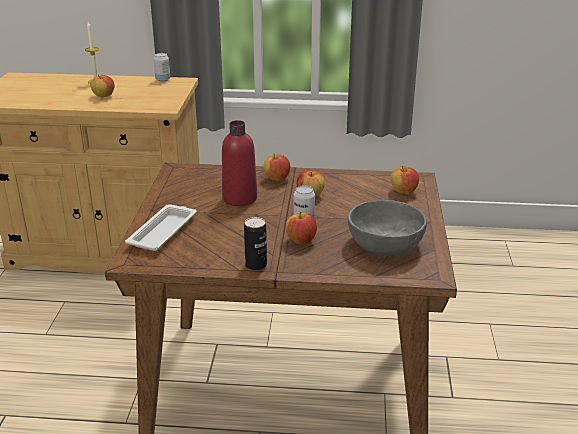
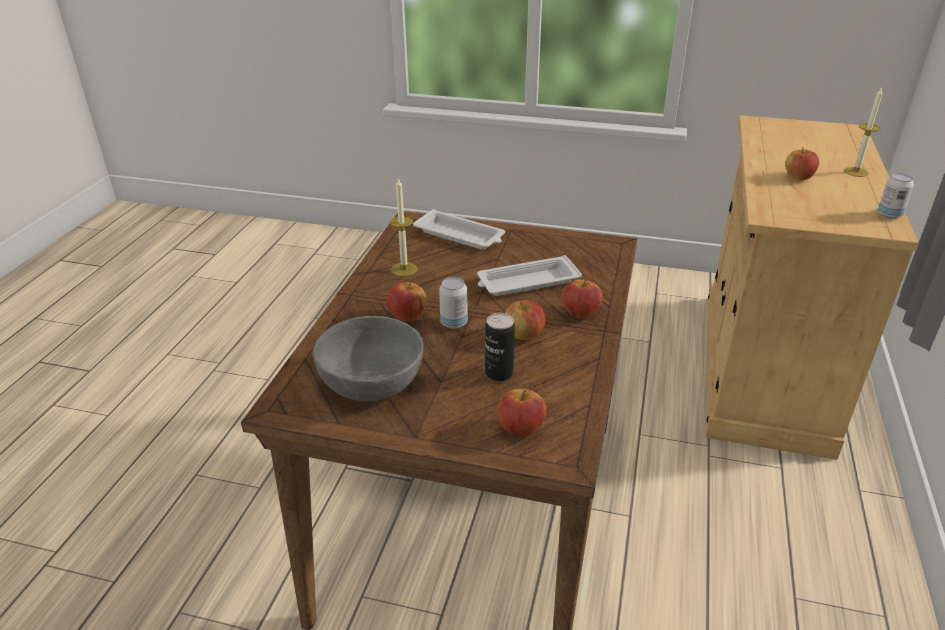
camera: 100 degrees right, 5 degrees up
red bottle [222,120,257,206] -> white tray [477,255,582,296]
can [244,217,267,271] -> can moved to [485,313,515,381]
none -> candle [390,177,418,276]

